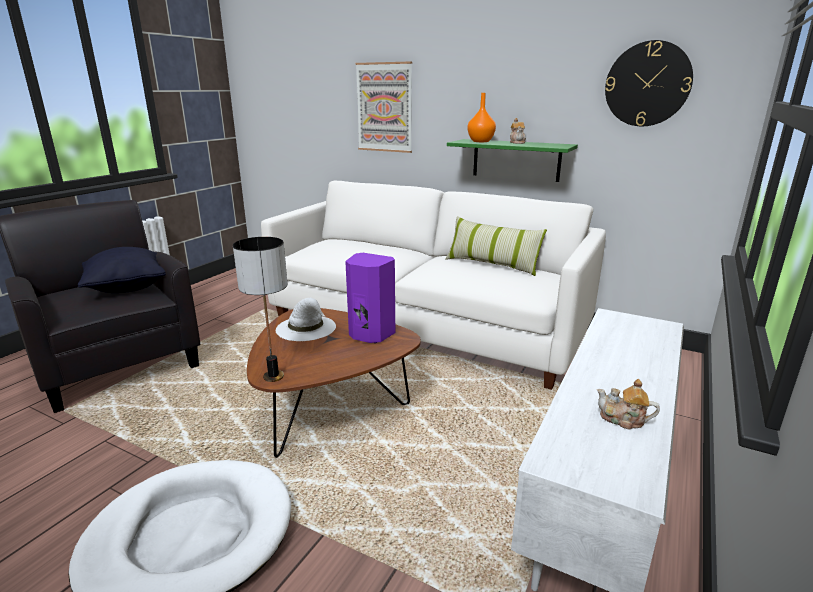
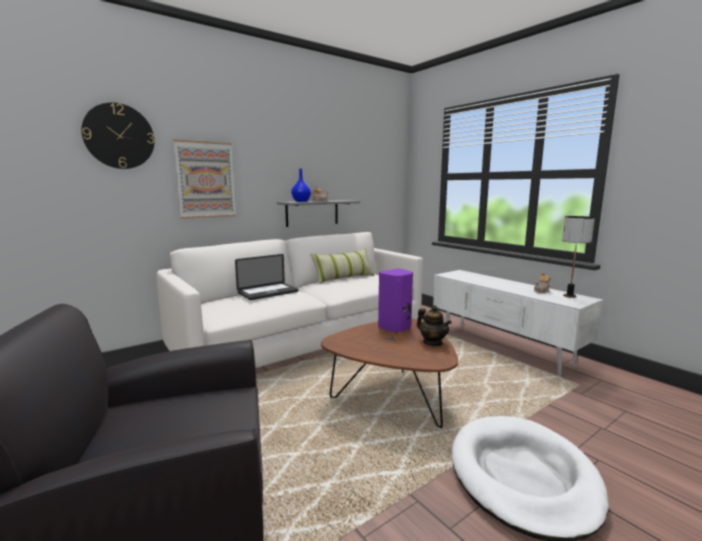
camera: 65 degrees left, 10 degrees down
black pillow [78,247,166,293] -> none
table lamp [233,237,288,382] -> table lamp moved to [562,216,595,298]
white hat [276,298,336,341] -> none
green shelf [447,139,578,182] -> grey shelf [277,200,360,227]
orange vase [467,93,496,142] -> blue vase [291,169,311,202]
wall clock [605,40,693,126] -> wall clock moved to [81,102,154,169]
none -> laptop [235,254,298,300]
none -> teapot [417,305,452,346]

